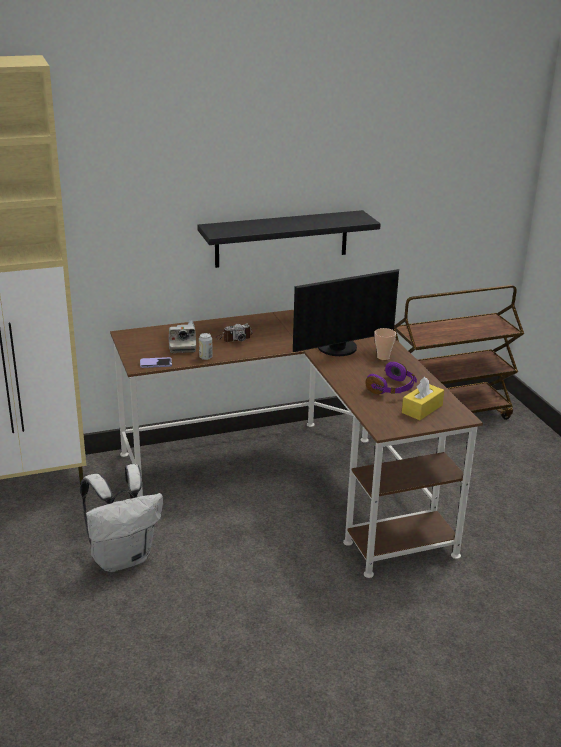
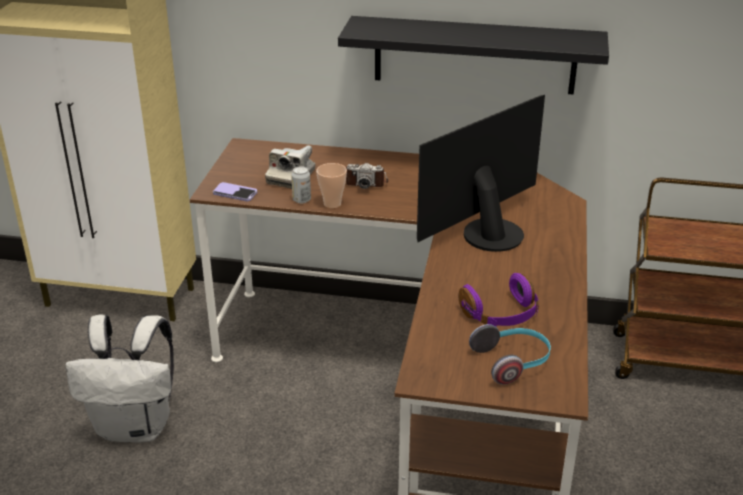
camera: 30 degrees right, 5 degrees up
monitor [293,269,399,356] -> monitor turned 135 degrees clockwise [417,95,545,252]
cup [375,328,396,360] -> cup moved to [316,163,347,208]
yellow tissue box [402,377,444,420] -> headphones [469,324,551,385]

